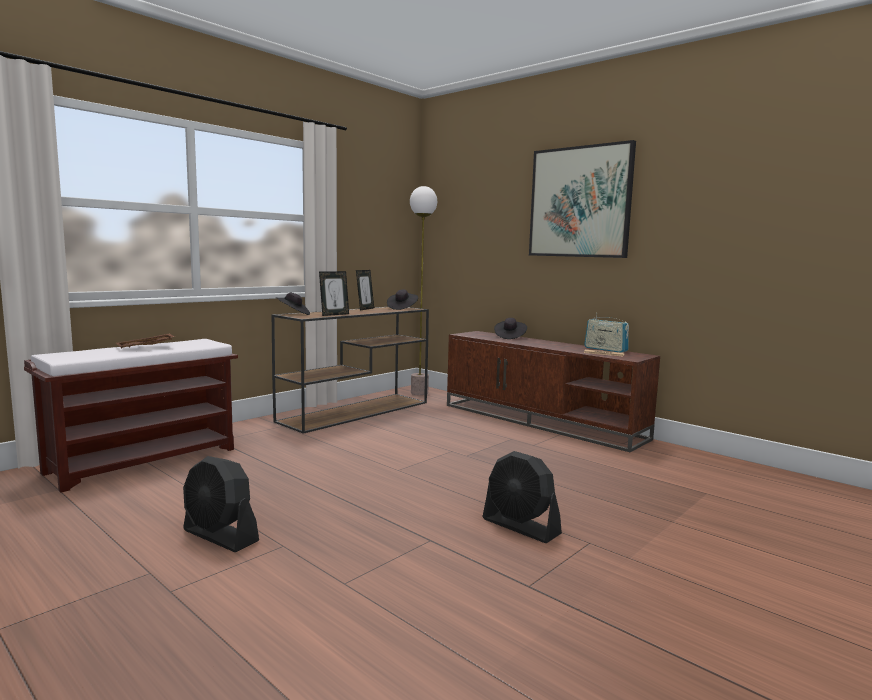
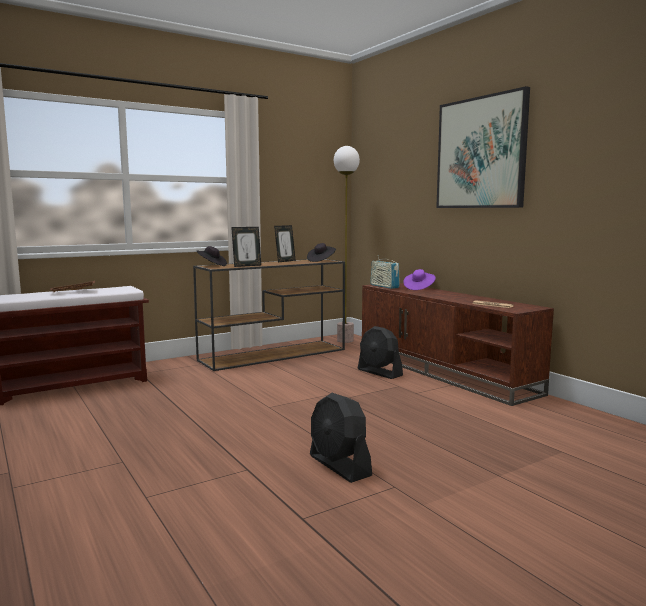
camera: 15 degrees right, 0 degrees up
black fan [183,456,259,552] -> black fan moved to [358,326,403,379]
black hat [494,318,527,339] -> purple hat [404,269,436,290]
radio [584,313,629,353] -> radio moved to [370,255,400,289]

